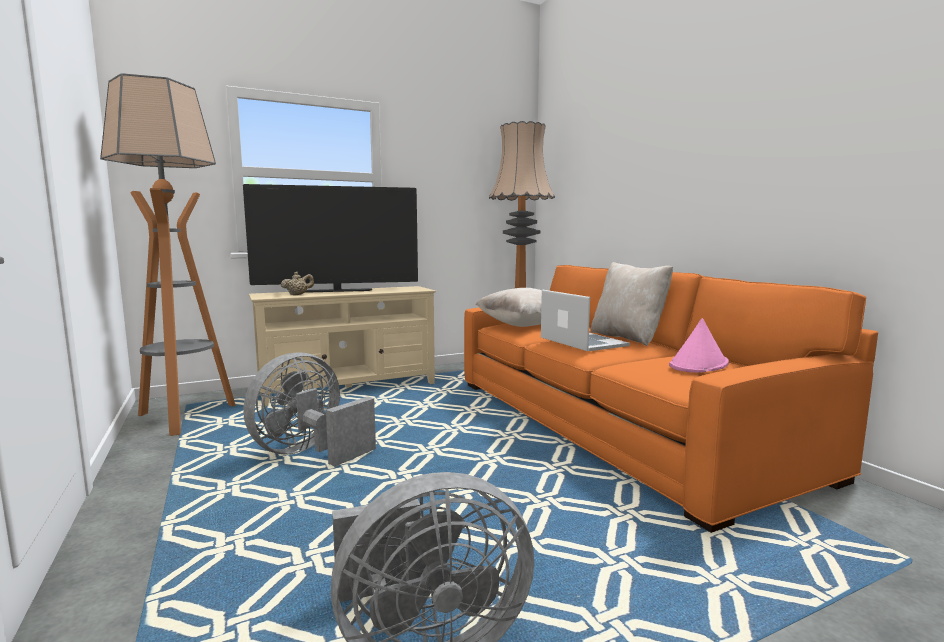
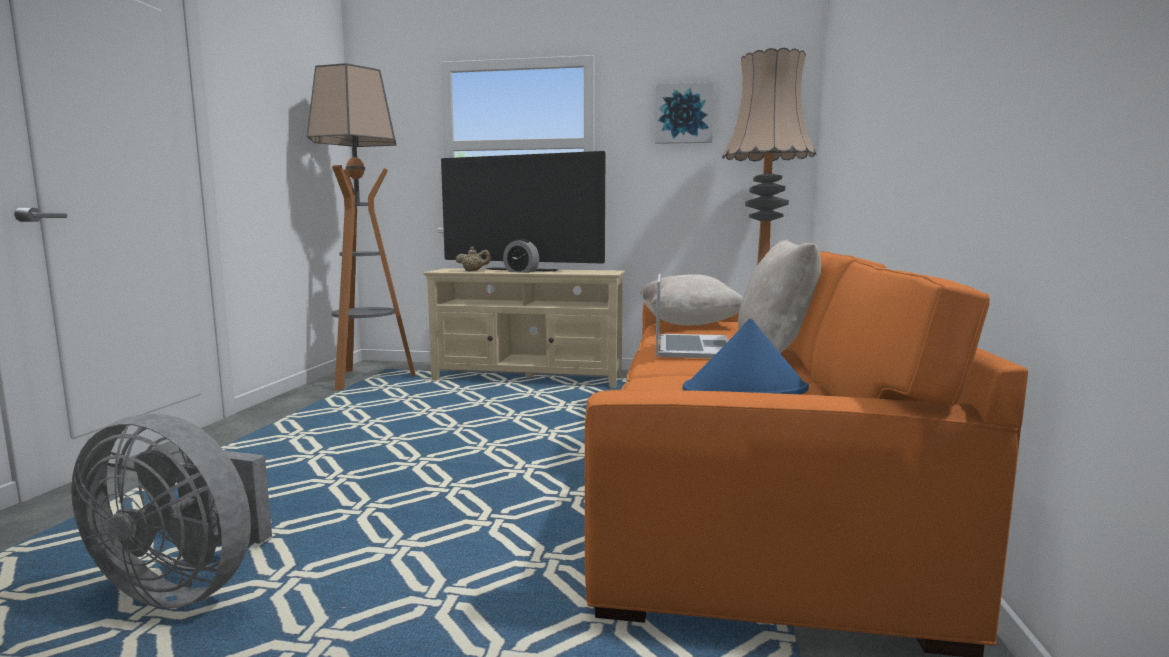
camera: 35 degrees right, 0 degrees up
grey fan [243,352,376,466] -> none
pink hat [669,318,729,373] -> blue hat [683,319,809,394]
none -> alarm clock [503,239,539,273]
none -> picture [655,82,714,144]

